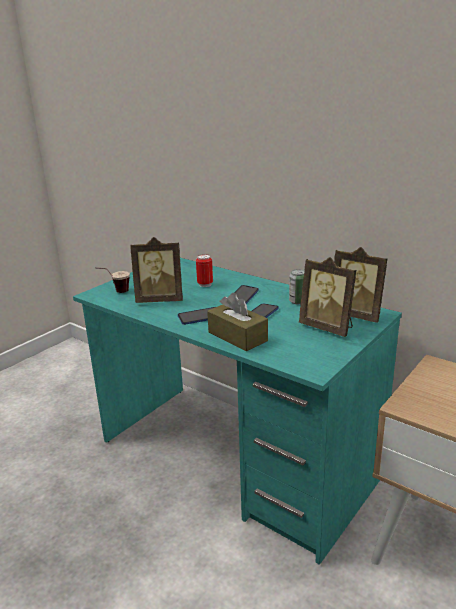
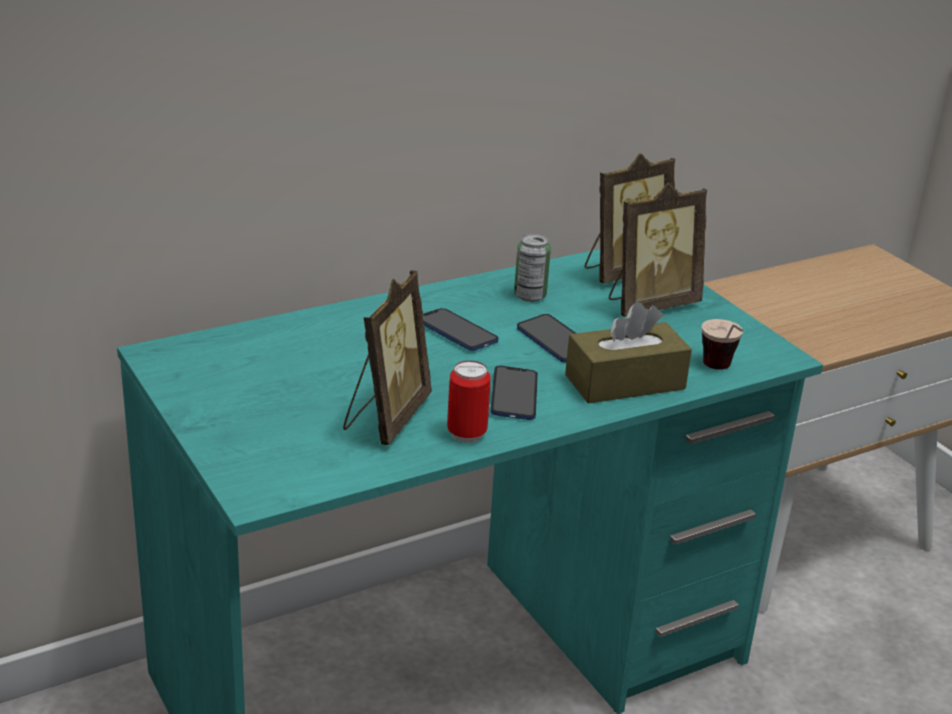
camera: 70 degrees left, 5 degrees up
cup [95,267,130,293] -> cup moved to [702,319,743,370]
can [196,254,213,287] -> can moved to [447,361,491,443]

